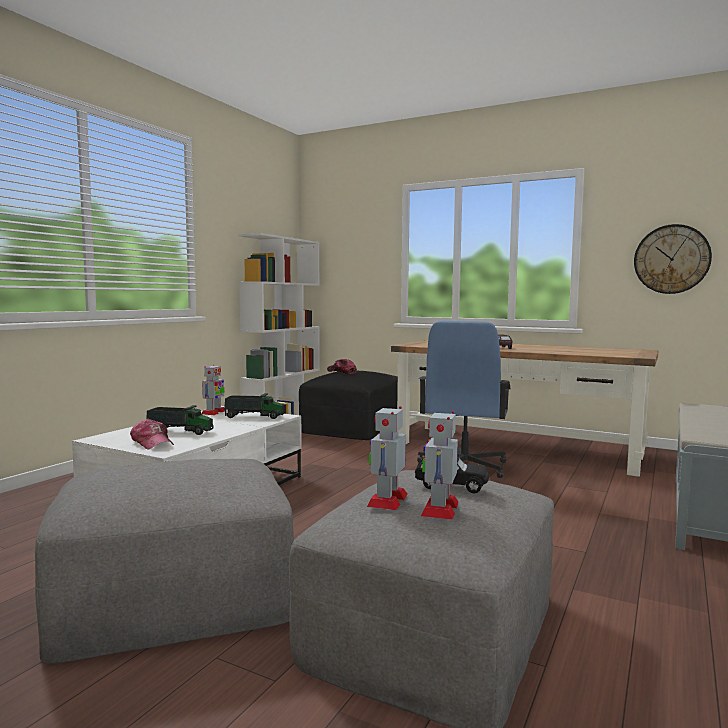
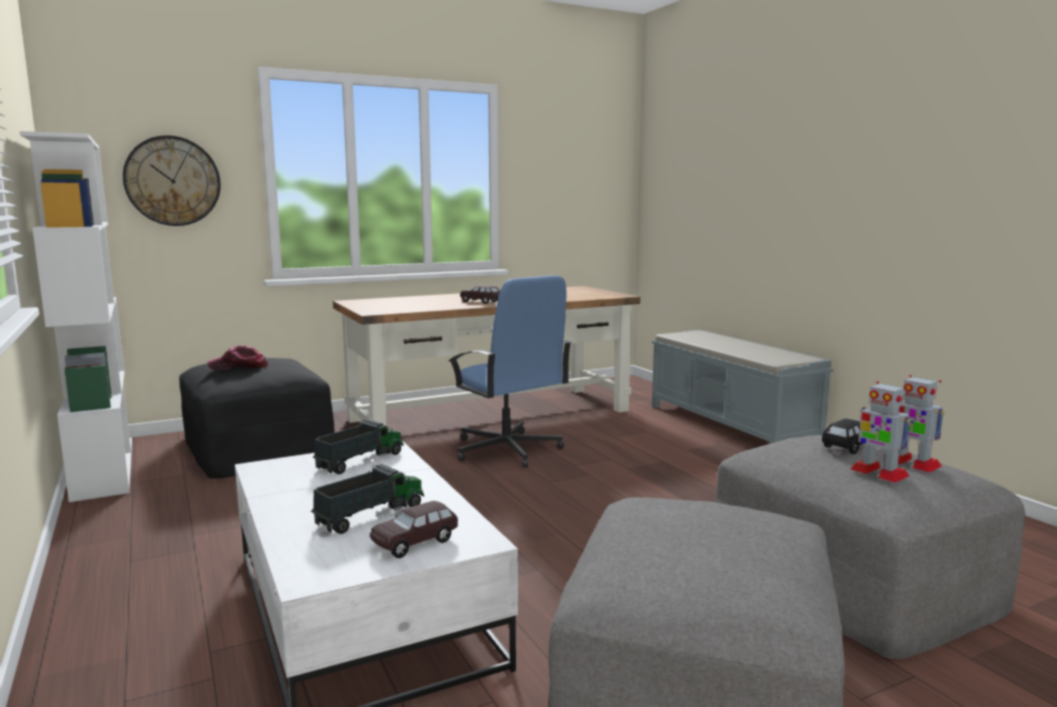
camera: 55 degrees left, 5 degrees up
cap [130,419,174,449] -> brown toy car [370,501,458,558]
toy robot [201,365,227,415] -> none
wall clock [634,224,712,294] -> wall clock moved to [123,135,221,226]

